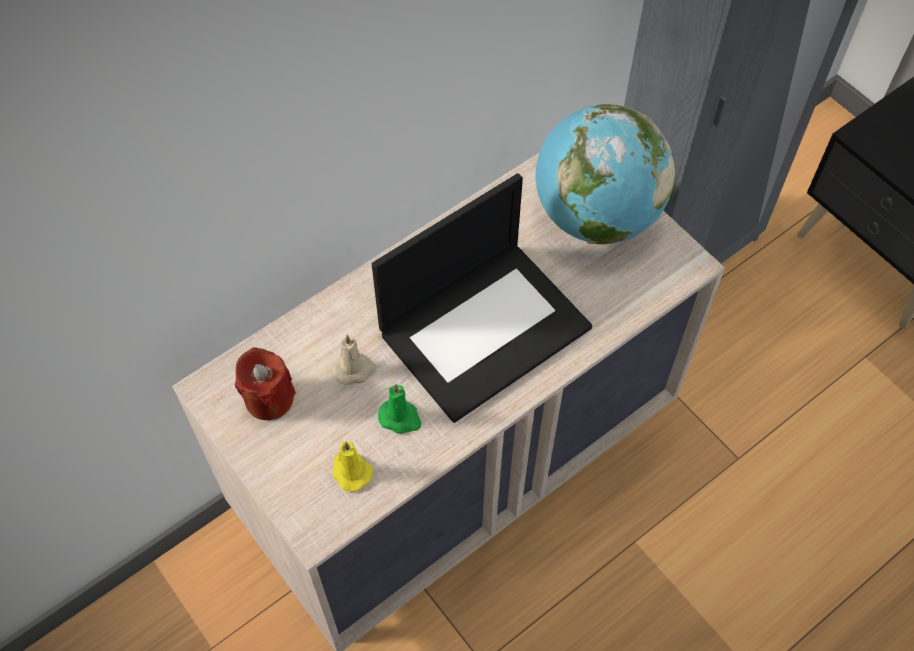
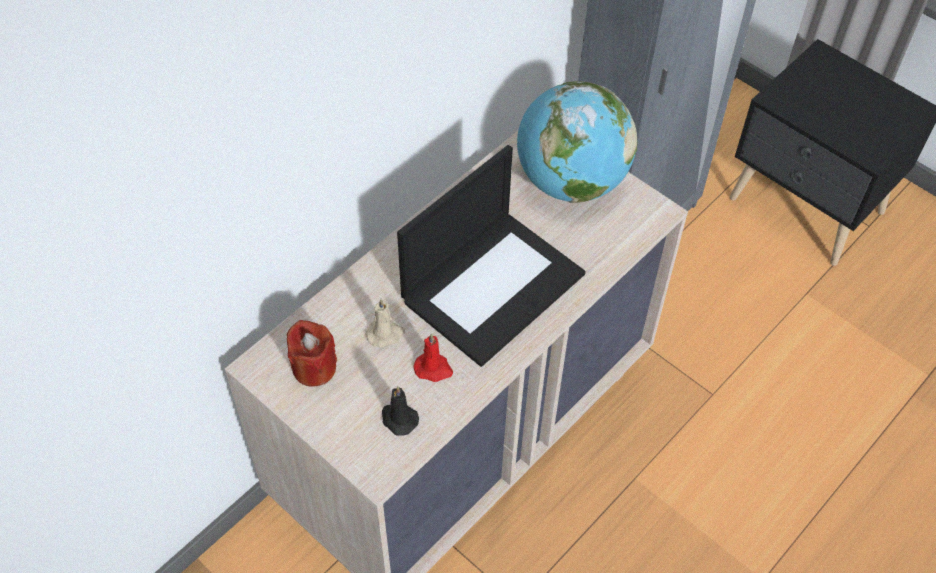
camera: 10 degrees left, 5 degrees down
yellow candle [332,442,373,492] -> black candle [382,386,419,436]
green candle [378,384,421,434] -> red candle [414,333,453,382]

